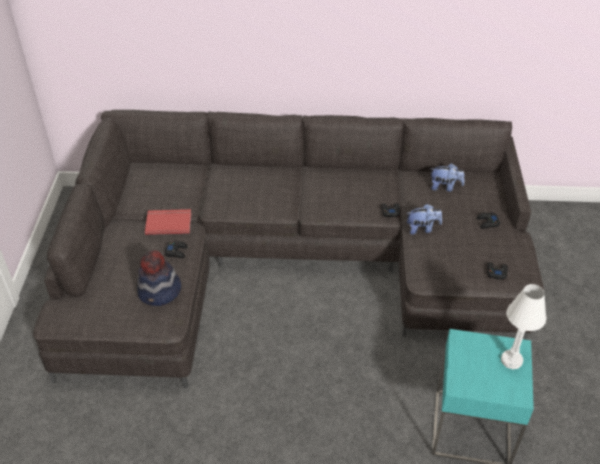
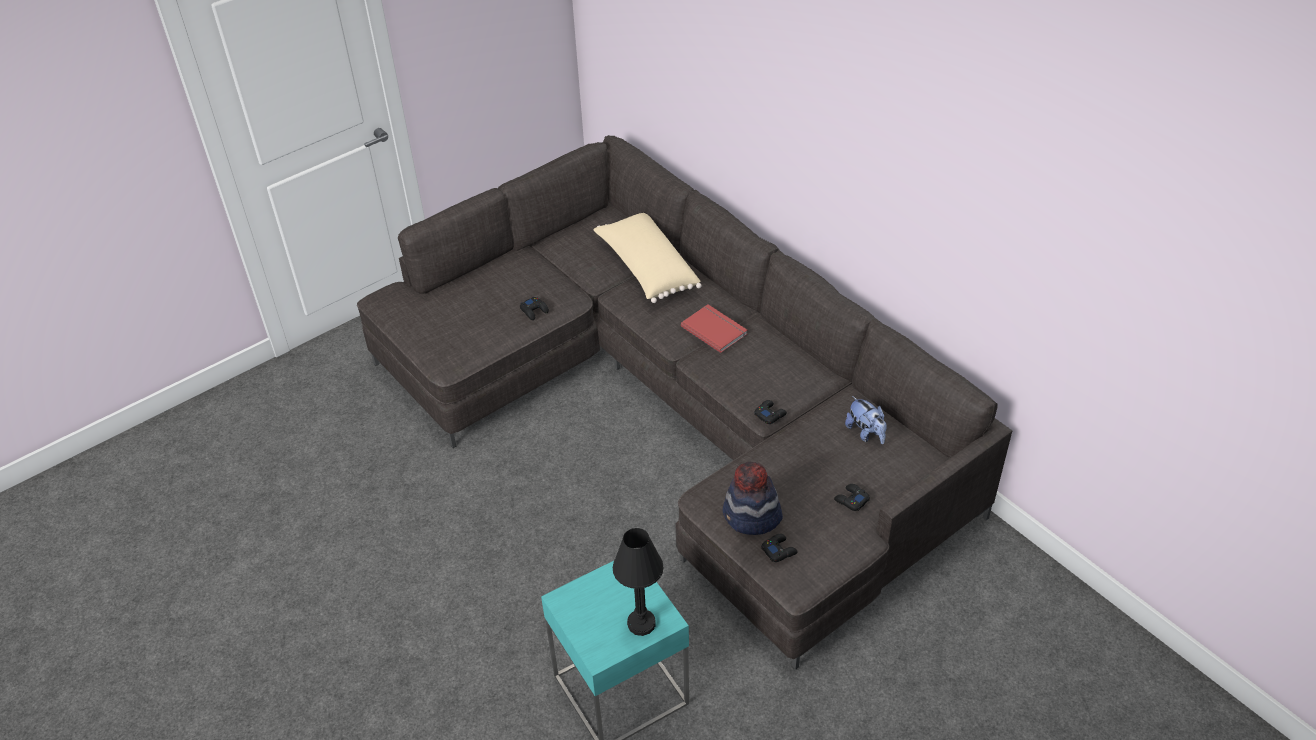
camera: 50 degrees right, 0 degrees up
hat [137,250,181,306] -> hat moved to [723,462,783,535]
red book [145,209,192,235] -> red book moved to [681,305,747,353]
plush toy [406,204,442,235] -> none
white table lamp [501,284,546,369] -> black table lamp [613,528,664,636]
none -> beige pillow [593,213,702,303]

